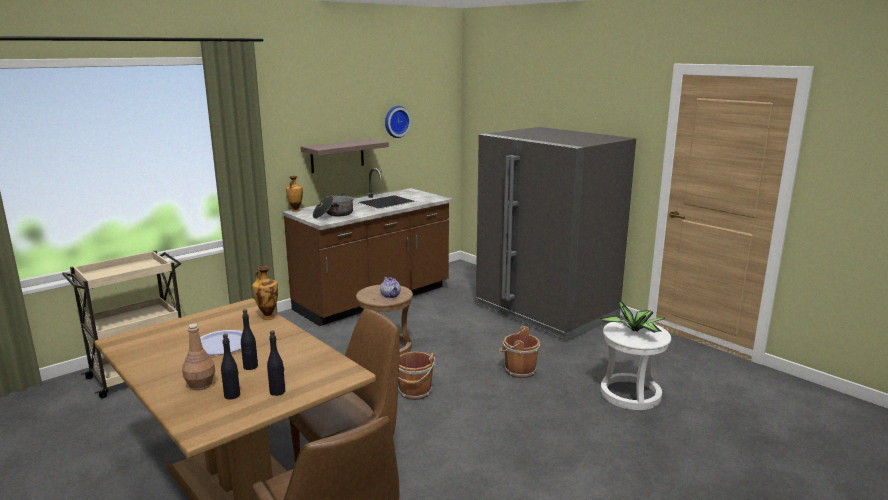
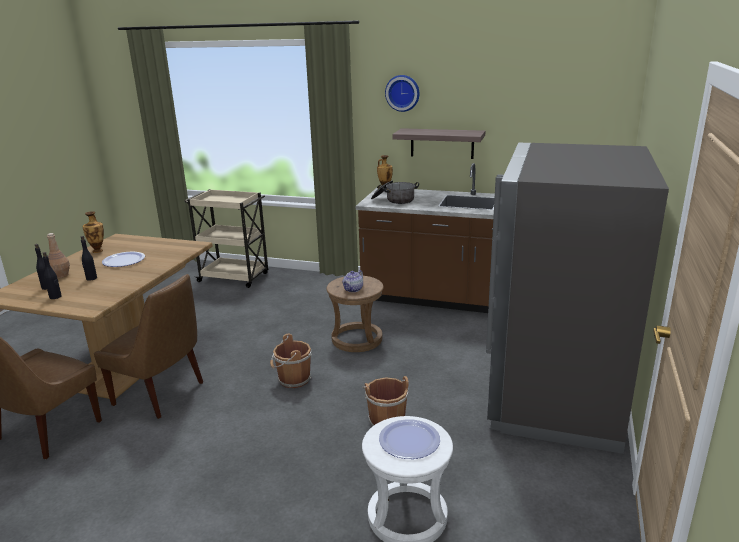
camera: 60 degrees right, 5 degrees up
vase [252,266,278,320] -> vase moved to [83,211,104,253]
wall clock [385,106,411,138] -> wall clock moved to [385,75,419,112]
potted plant [600,302,665,333] -> plate [379,419,440,459]

